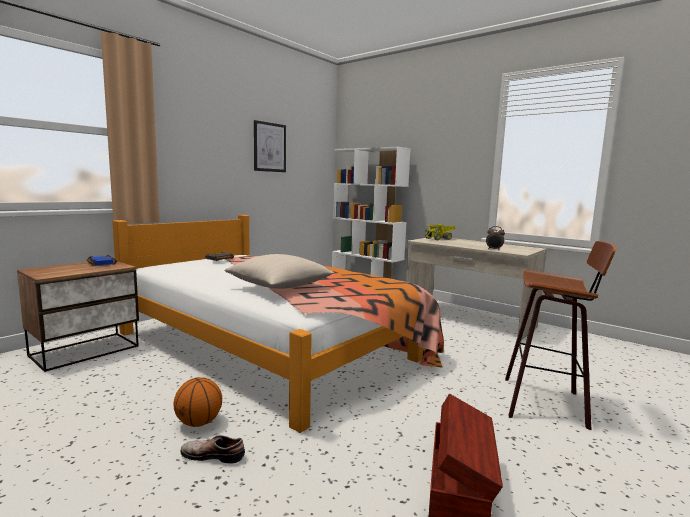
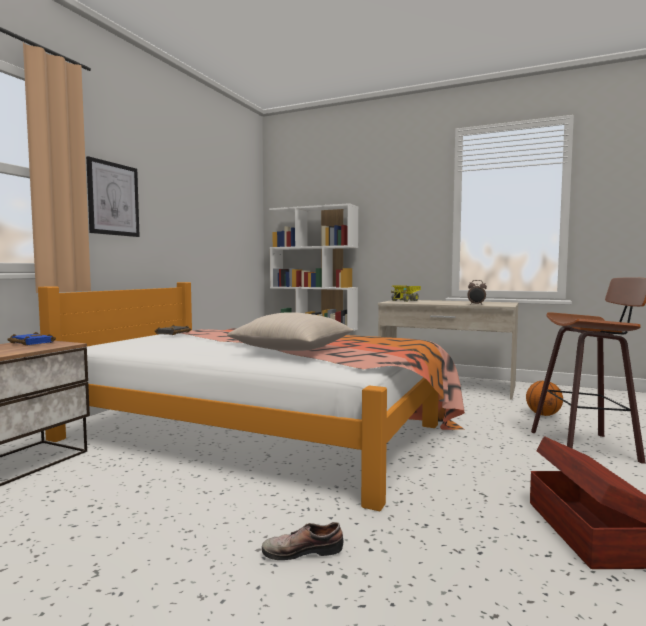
camera: 15 degrees left, 5 degrees down
basketball [174,377,222,427] -> basketball moved to [526,381,563,416]
picture [254,120,286,172] -> picture moved to [86,156,140,237]

